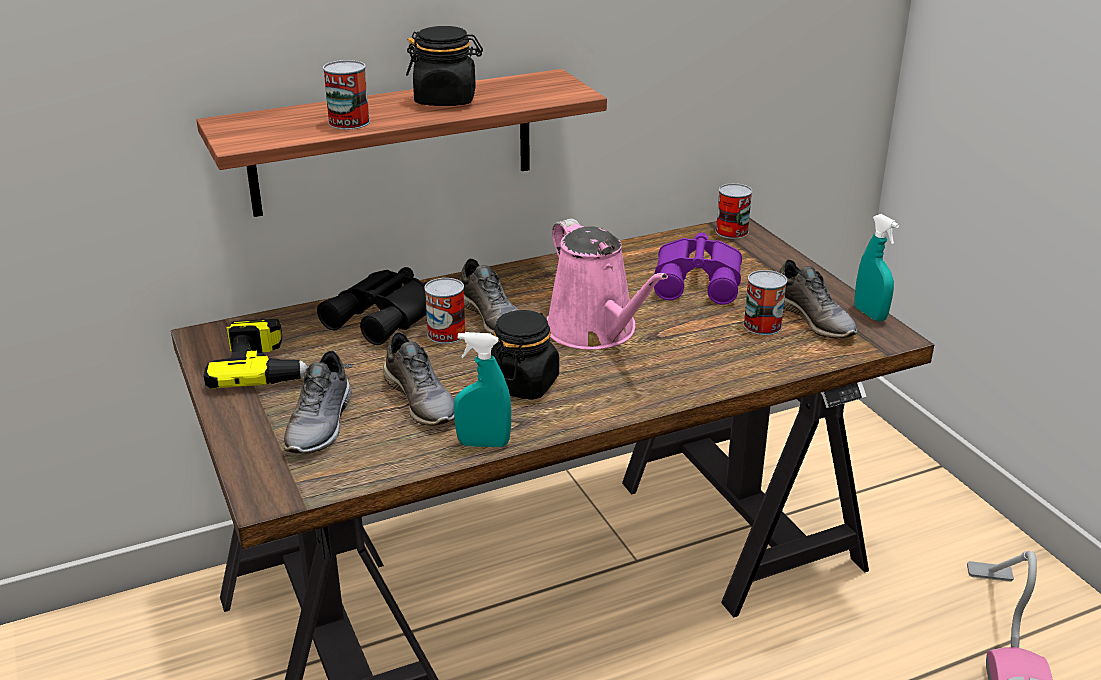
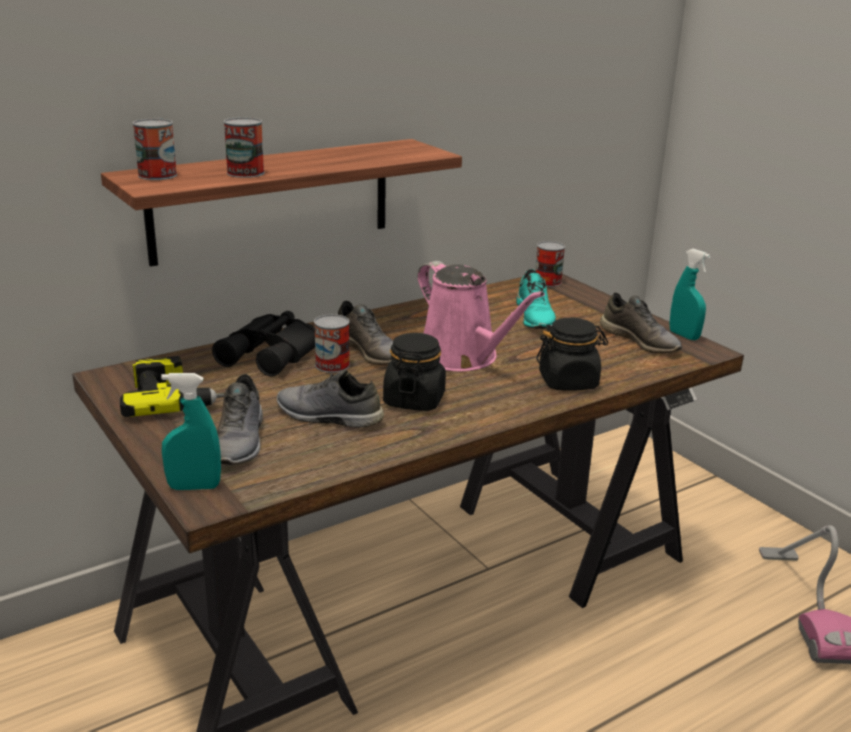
camera: 10 degrees left, 5 degrees down
grey shoe [383,332,454,426] -> grey shoe turned 150 degrees clockwise [277,369,384,428]
black jar [406,26,483,106] -> black jar moved to [536,318,608,391]
turquoise spray bottle [454,332,511,447] -> turquoise spray bottle moved to [161,373,221,490]
purple binoculars [654,233,742,305] -> turquoise shoe [516,269,556,329]
can [743,270,787,335] -> can moved to [133,118,177,180]

